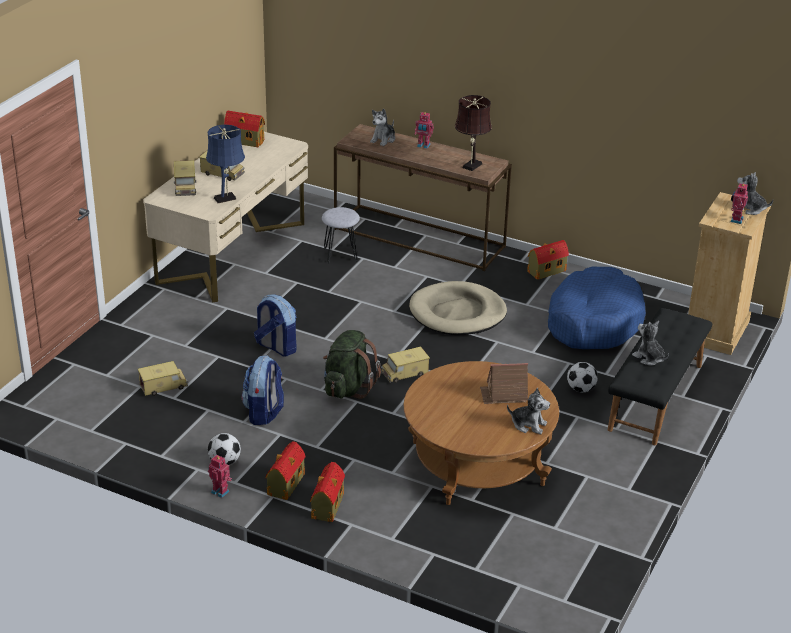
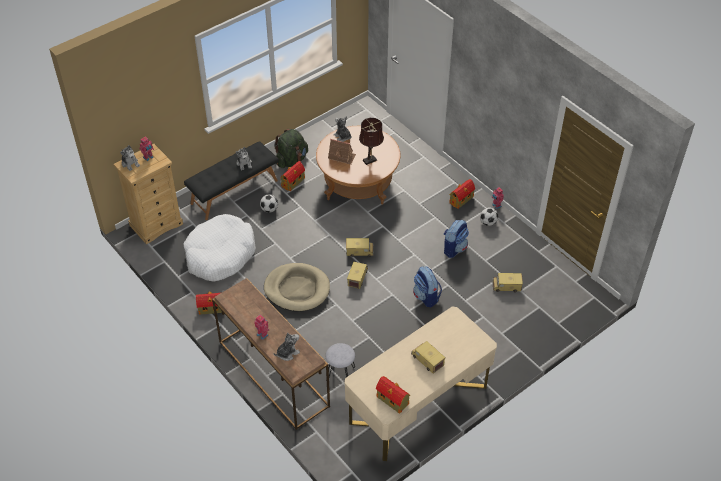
camera: 155 degrees left, 15 degrees up
toy truck [174,160,196,196] -> toy truck moved to [347,262,368,289]
blue table lamp [206,125,245,203] -> none
toy house [310,462,345,522] -> toy house moved to [280,161,305,191]
green backpack [323,330,381,399] -> green backpack moved to [274,129,308,168]
brown table lamp [455,95,492,171] -> brown table lamp moved to [359,118,384,165]
blue dog bed [548,266,646,349] -> white dog bed [183,214,256,281]

